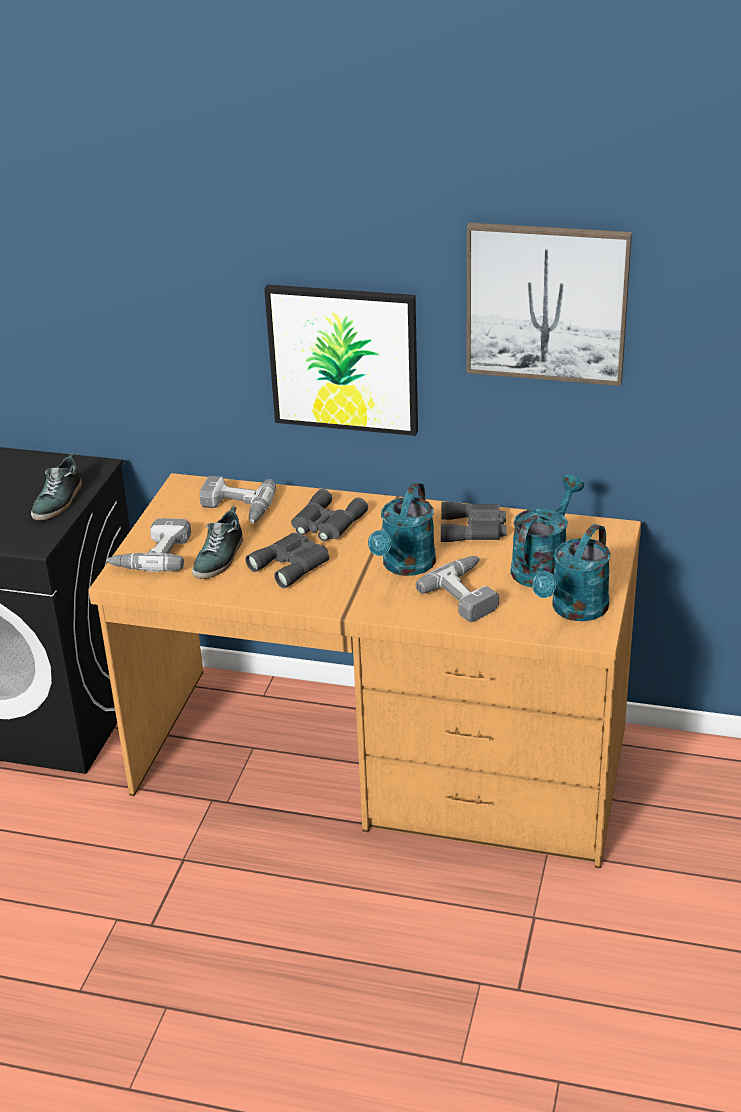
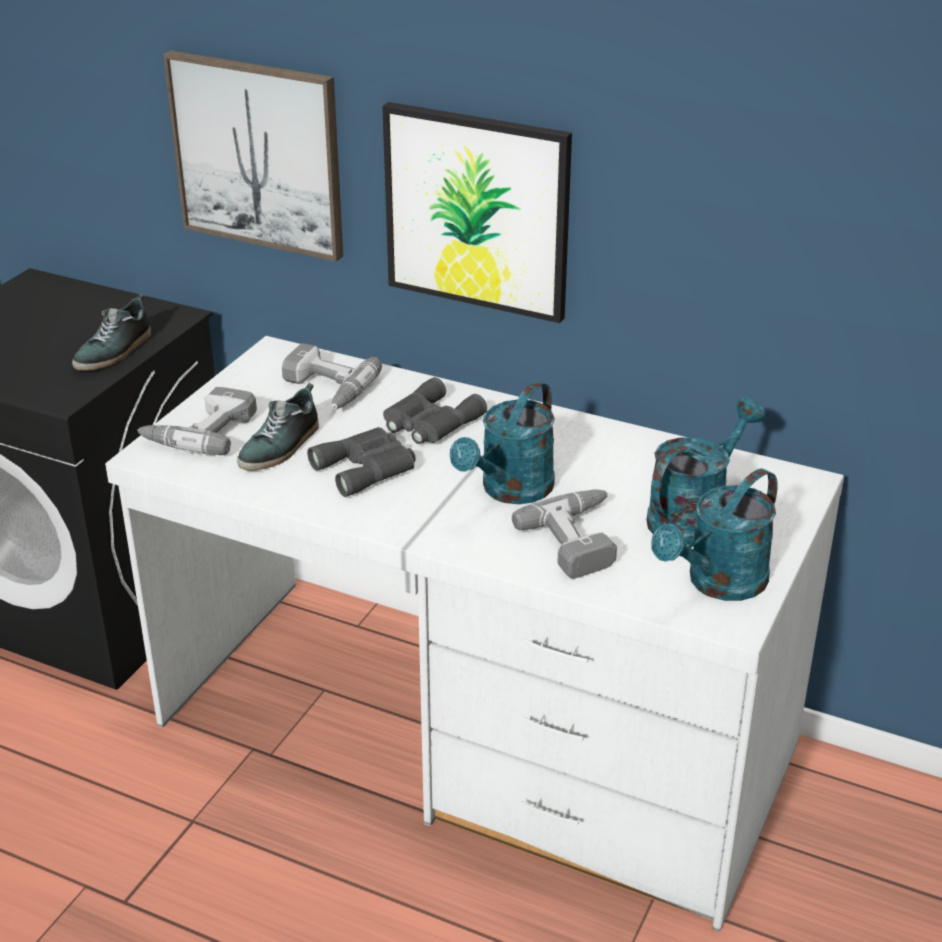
camera: 10 degrees right, 0 degrees up
brown desk [88,473,641,868] -> white desk [105,336,844,932]
grey binoculars [441,502,507,542] -> none
picture [467,222,632,386] -> picture moved to [163,50,343,262]

